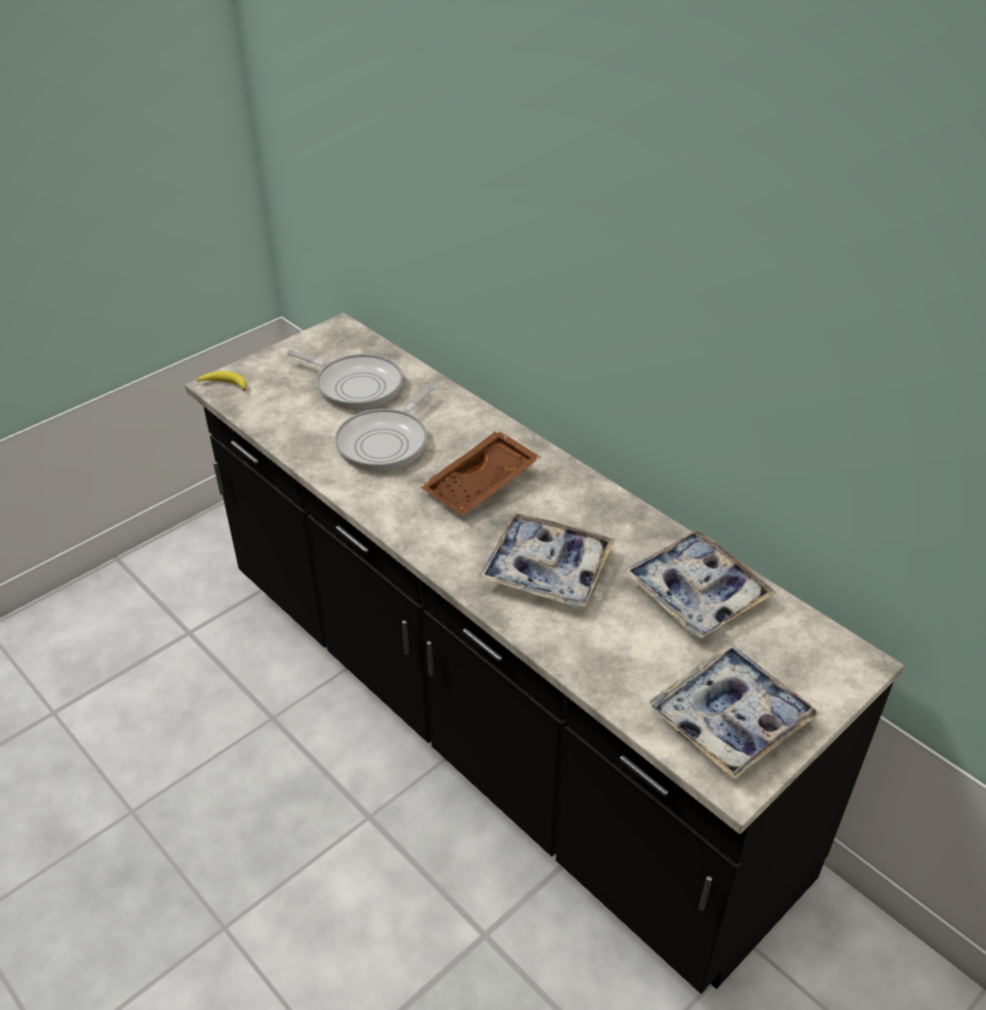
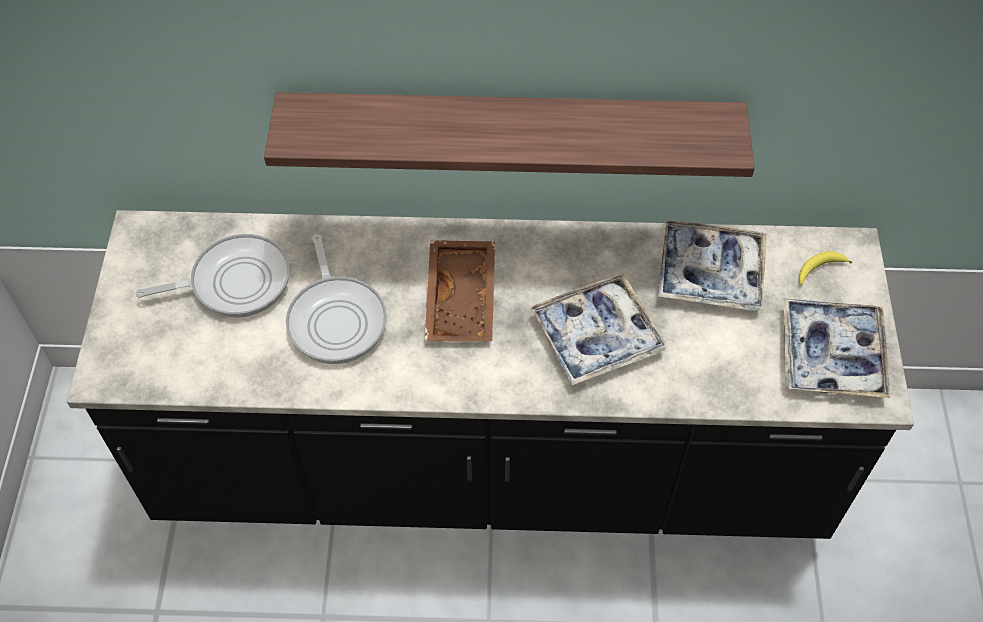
camera: 45 degrees left, 15 degrees up
banana [196,371,247,391] -> banana moved to [799,251,852,285]
none -> shelf [264,92,755,177]

